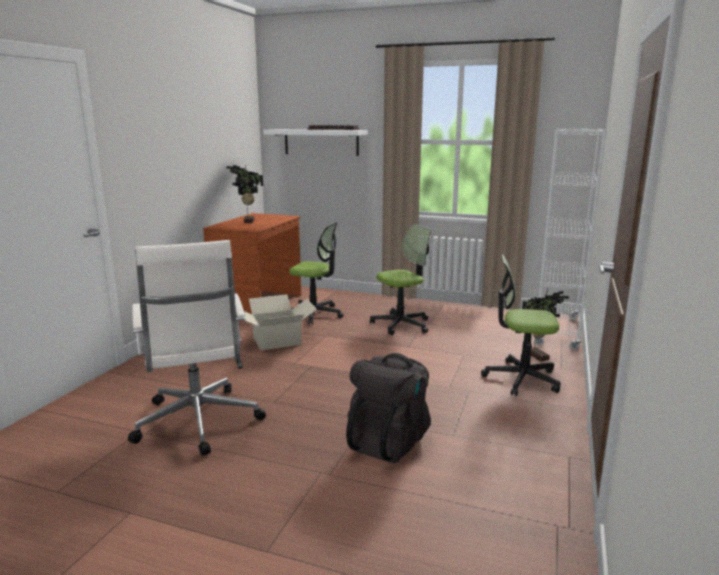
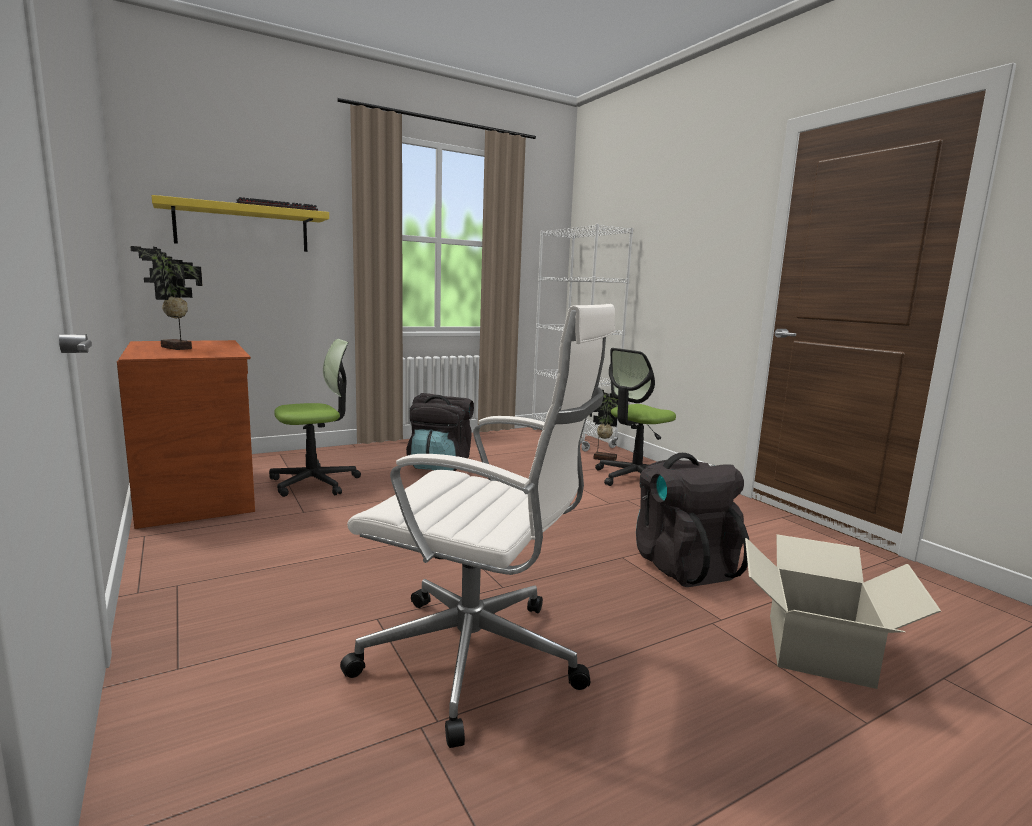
camera: 50 degrees left, 5 degrees down
cardboard box [244,294,317,351] -> cardboard box moved to [745,534,941,689]
white shelf [263,129,368,156] -> yellow shelf [151,195,329,252]
office chair [370,224,431,335] -> black backpack [406,393,474,471]

